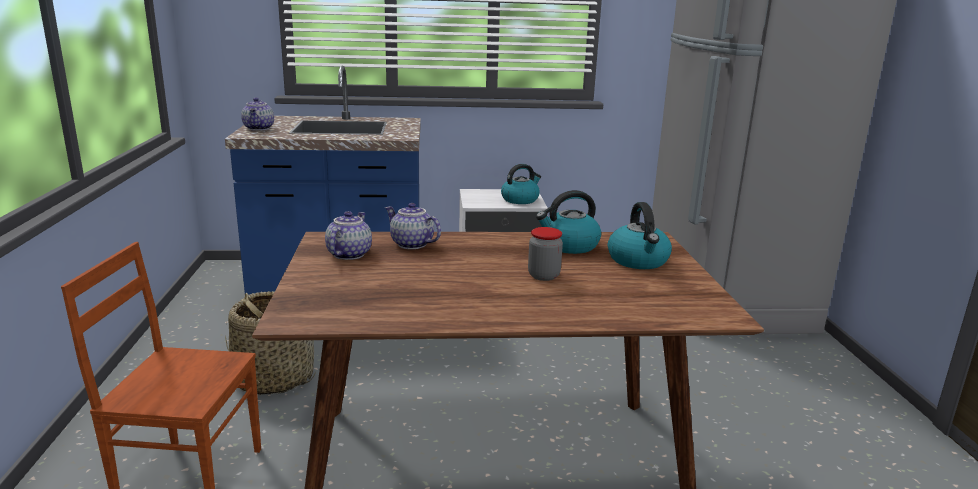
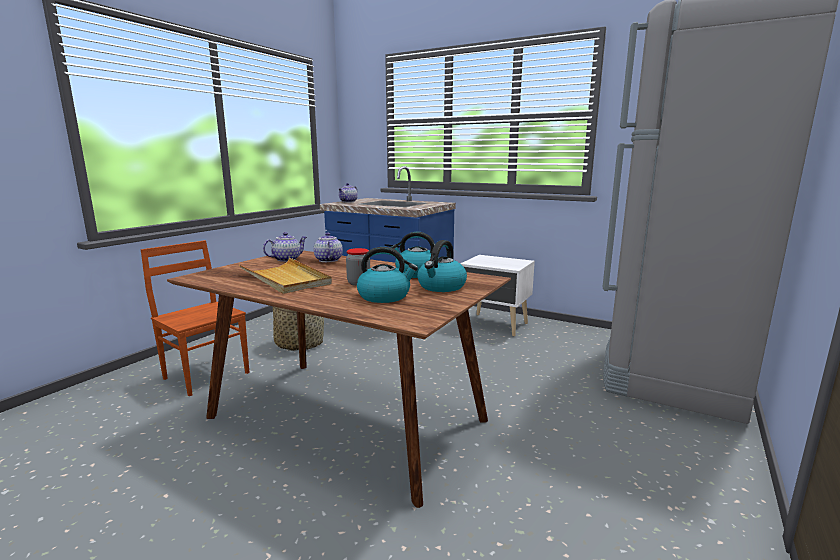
camera: 35 degrees right, 5 degrees down
kettle [501,164,541,204] -> kettle moved to [357,247,418,303]
none -> beige tray [239,258,332,294]

